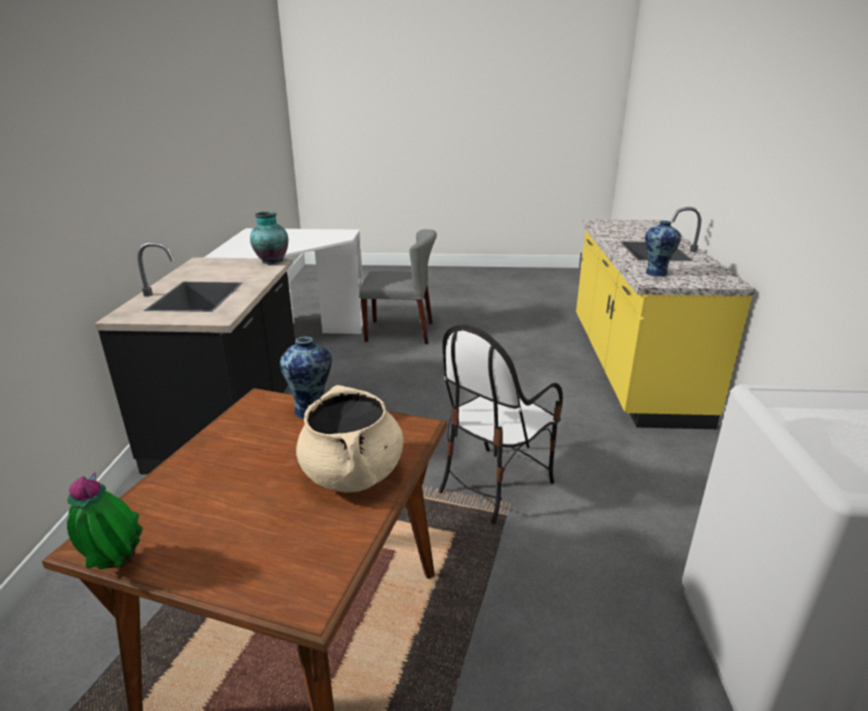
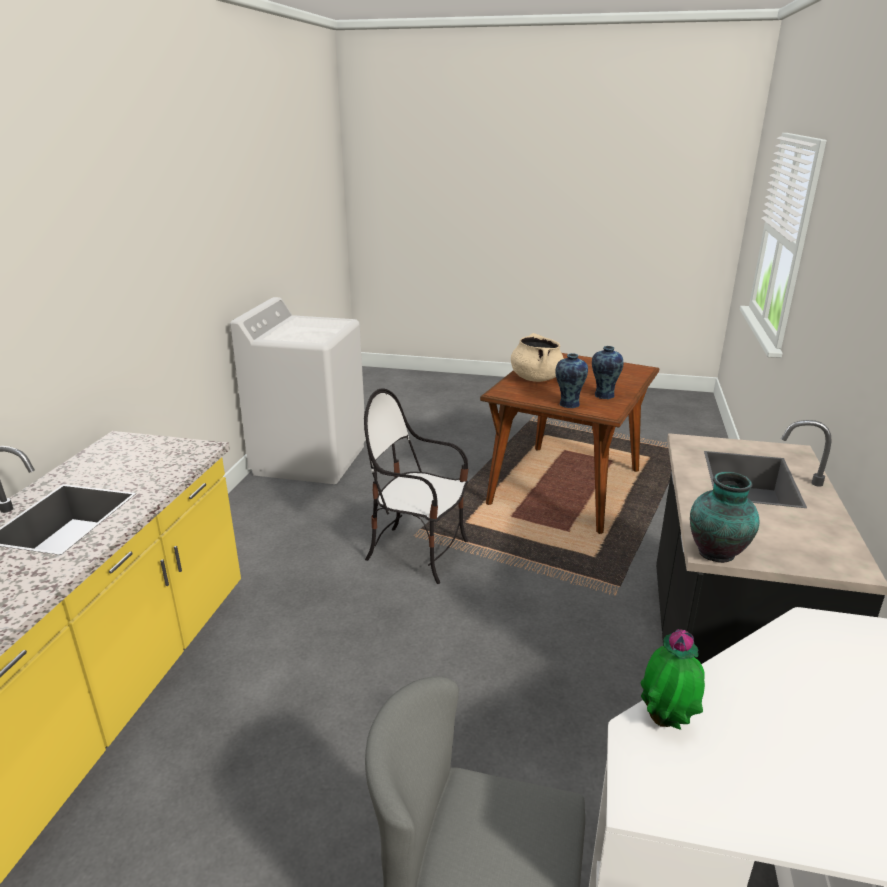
camera: 170 degrees left, 0 degrees up
potted plant [67,472,143,570] -> potted plant moved to [640,629,705,730]
chair [438,324,563,524] -> chair turned 120 degrees counterclockwise [364,388,469,584]
vase [645,221,681,277] -> vase moved to [592,346,623,399]

